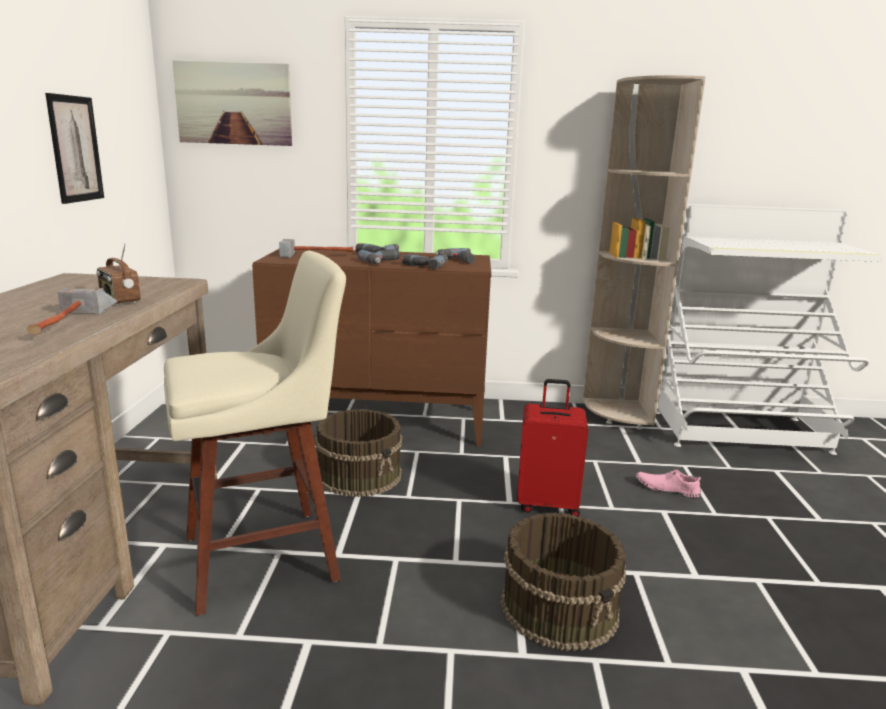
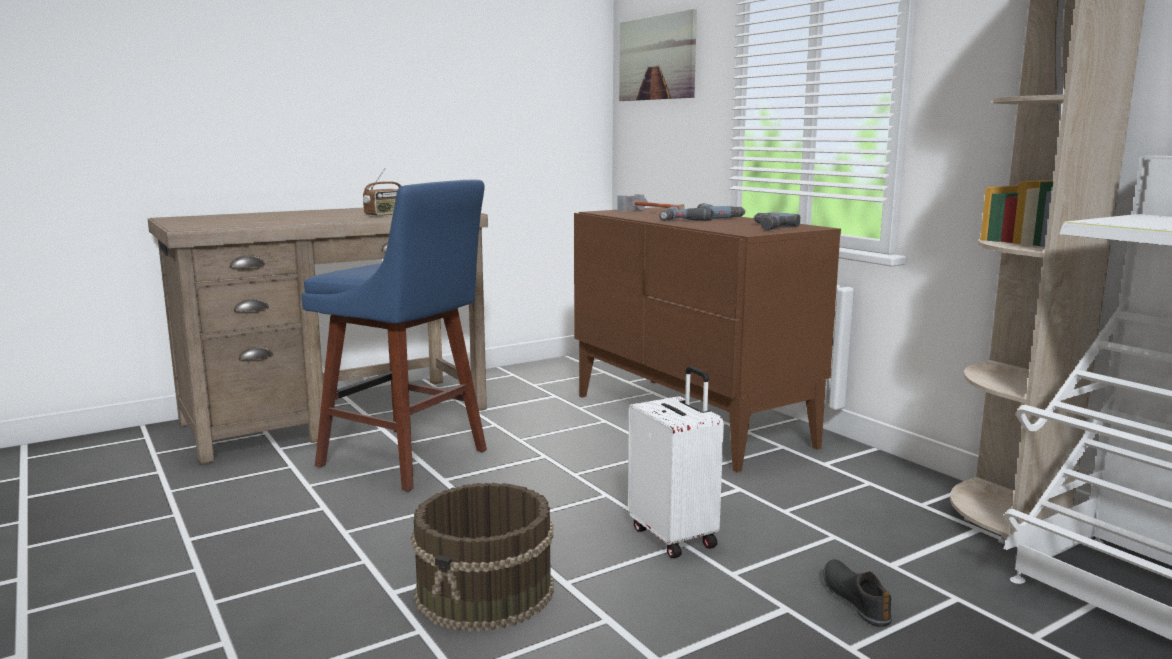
camera: 55 degrees right, 5 degrees down
hammer [27,288,118,335] -> none
picture [45,93,104,204] -> none
radio [97,243,141,304] -> radio turned 150 degrees counterclockwise [363,168,401,217]
beige stool [164,251,346,616] -> blue stool [302,180,487,492]
brown bucket [315,409,402,497] -> none
power drill [402,254,448,269] -> none
red suitcase [517,379,588,517] -> white suitcase [628,366,724,558]
pink shoe [636,469,701,498] -> black shoe [823,559,892,627]

